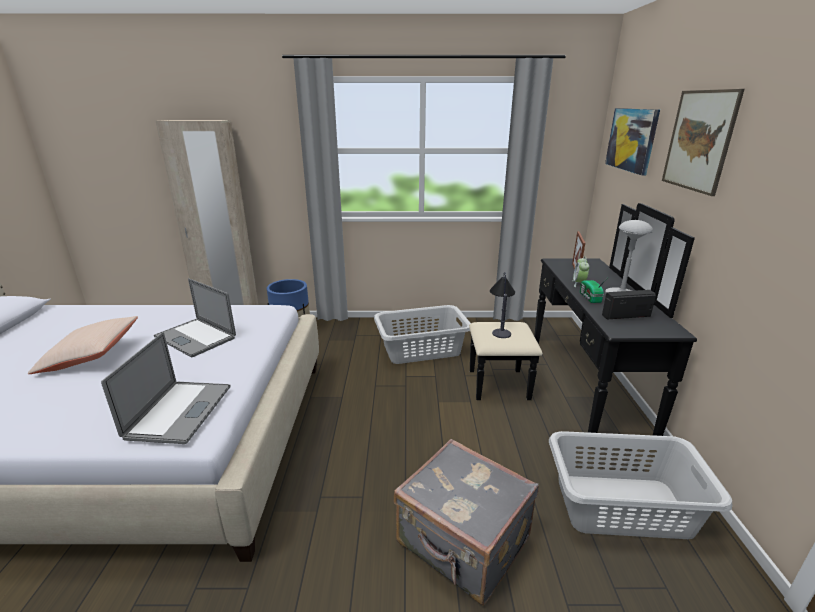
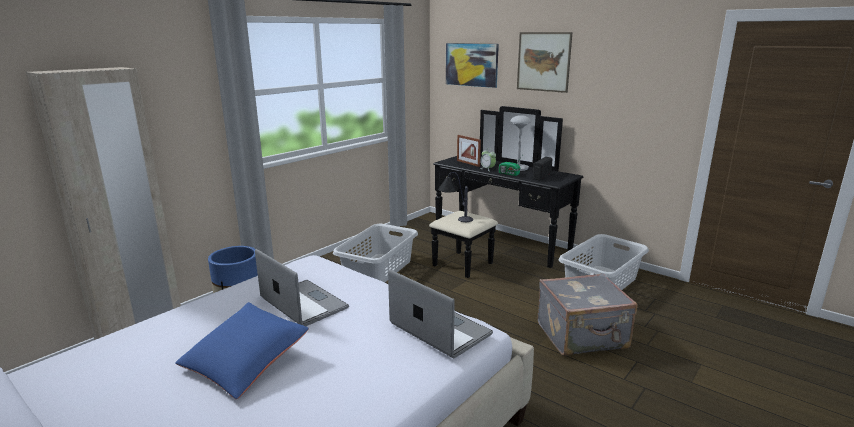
camera: 50 degrees left, 5 degrees down
beige pillow [28,316,138,374] -> blue pillow [175,302,309,399]
laptop [154,278,236,357] -> laptop turned 120 degrees counterclockwise [255,249,349,326]

